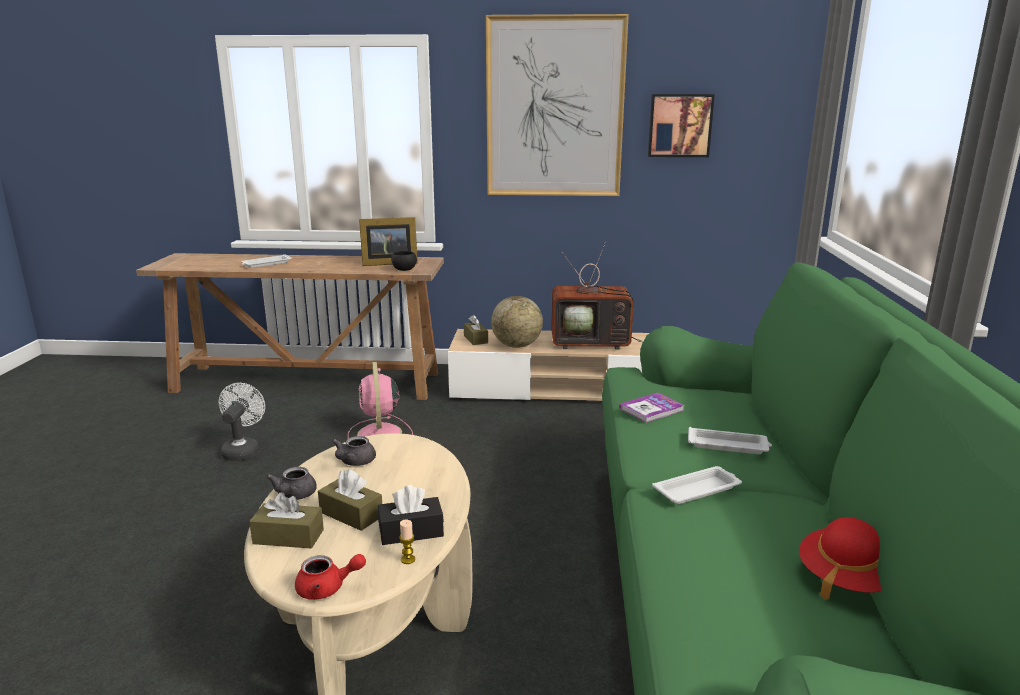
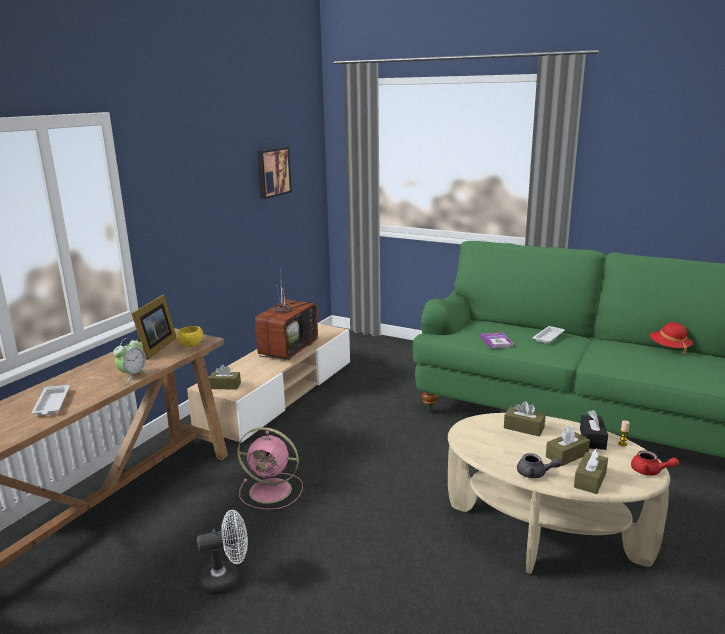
camera: 65 degrees left, 0 degrees up
white fan [219,383,265,461] -> white fan turned 135 degrees clockwise [197,510,248,596]
red teapot [295,554,366,600] -> red teapot turned 105 degrees clockwise [631,450,679,475]
grey teapot [332,436,376,466] -> none
black bowl [391,251,417,271] -> yellow bowl [178,326,203,347]
picture [486,14,629,196] -> none
globe [491,296,543,348] -> none
white tray [652,466,742,504] -> none
none -> alarm clock [113,338,148,382]
none -> brown tissue box [504,401,546,436]

